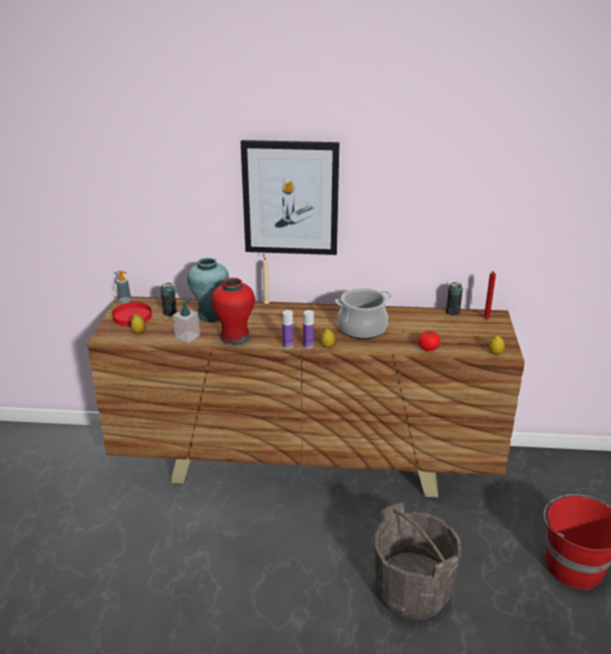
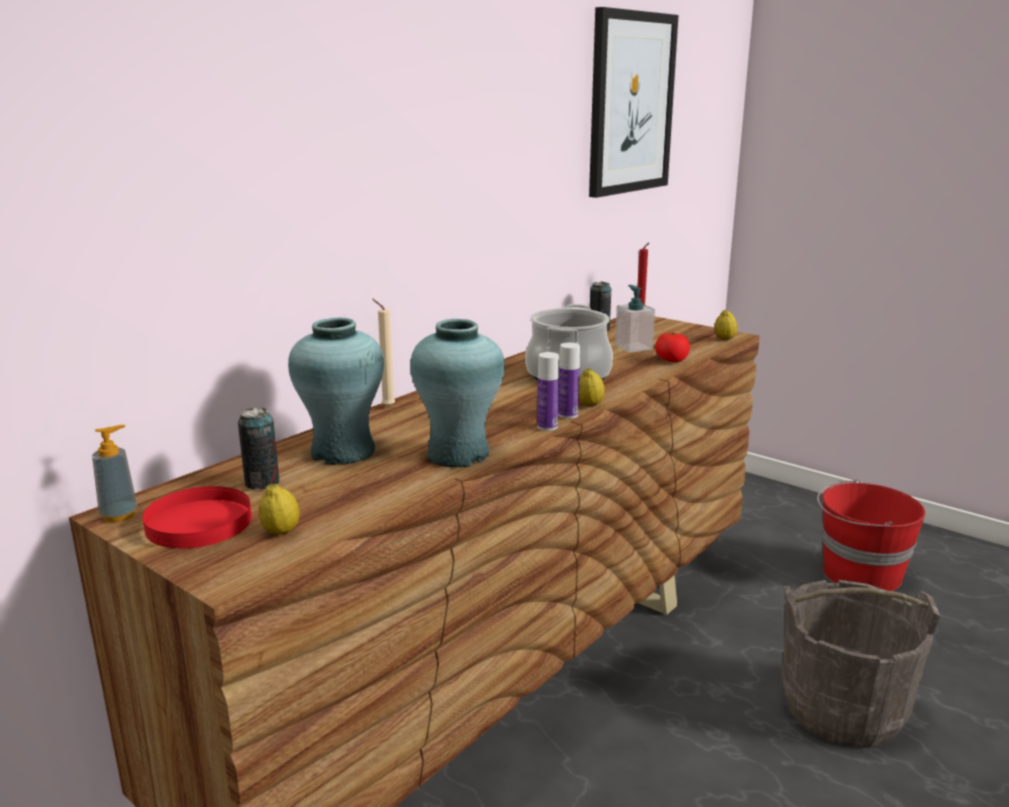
camera: 55 degrees left, 10 degrees down
soap dispenser [173,298,200,343] -> soap dispenser moved to [615,285,655,353]
red vase [211,278,255,345] -> turquoise vase [410,319,505,467]
picture [241,140,339,255] -> picture moved to [589,7,679,198]

